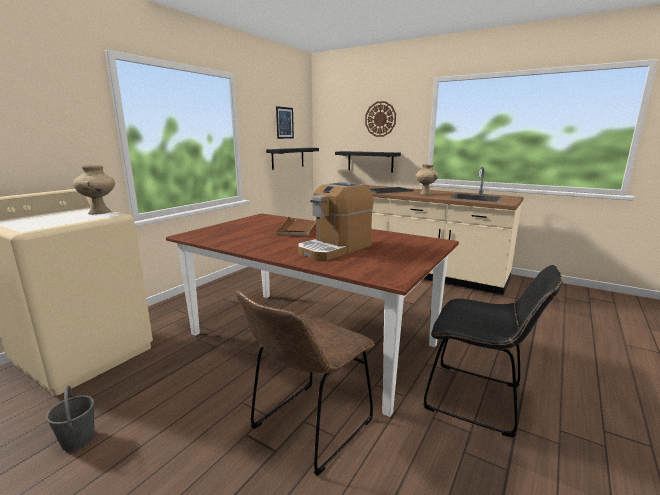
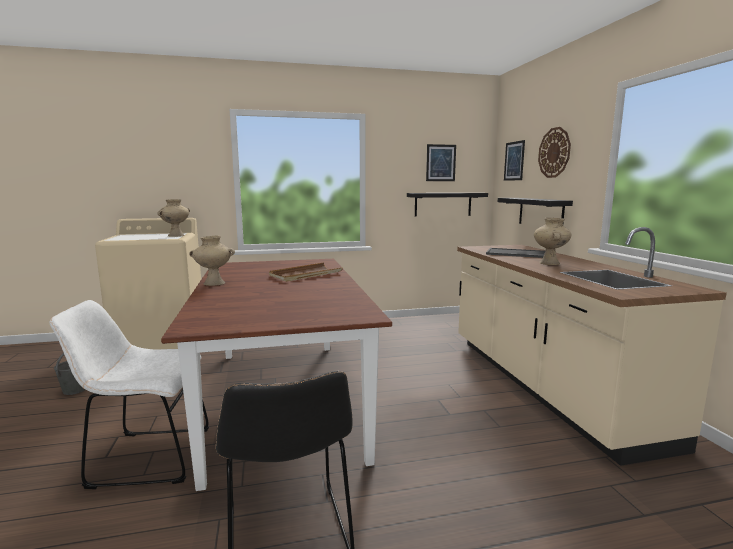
camera: 45 degrees right, 5 degrees down
brown chair [236,291,375,476] -> white chair [50,300,209,489]
coffee machine [298,182,374,260] -> none
none -> beige vase [189,236,235,286]
none -> picture [504,140,525,181]

